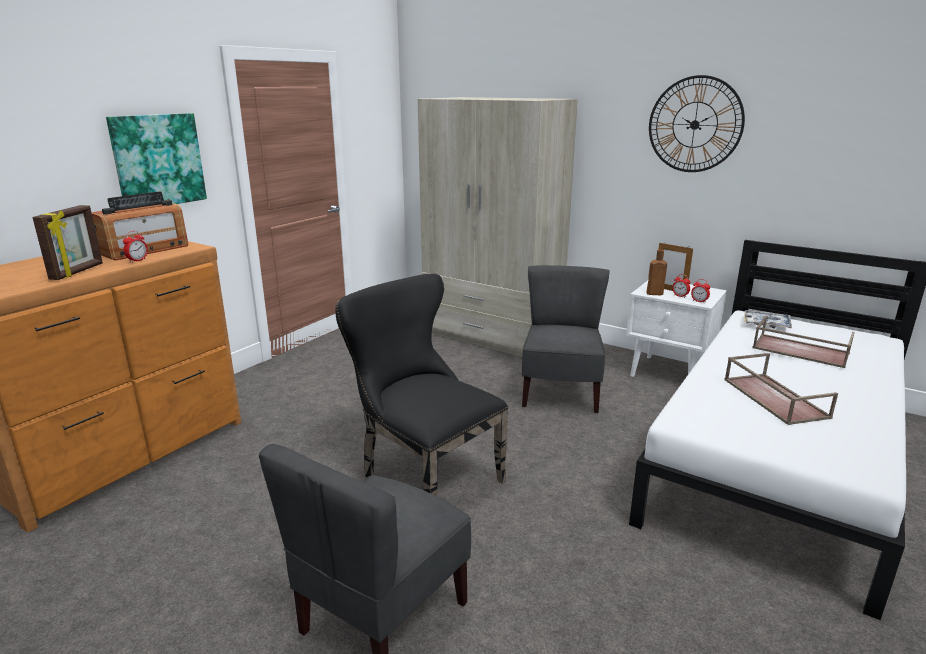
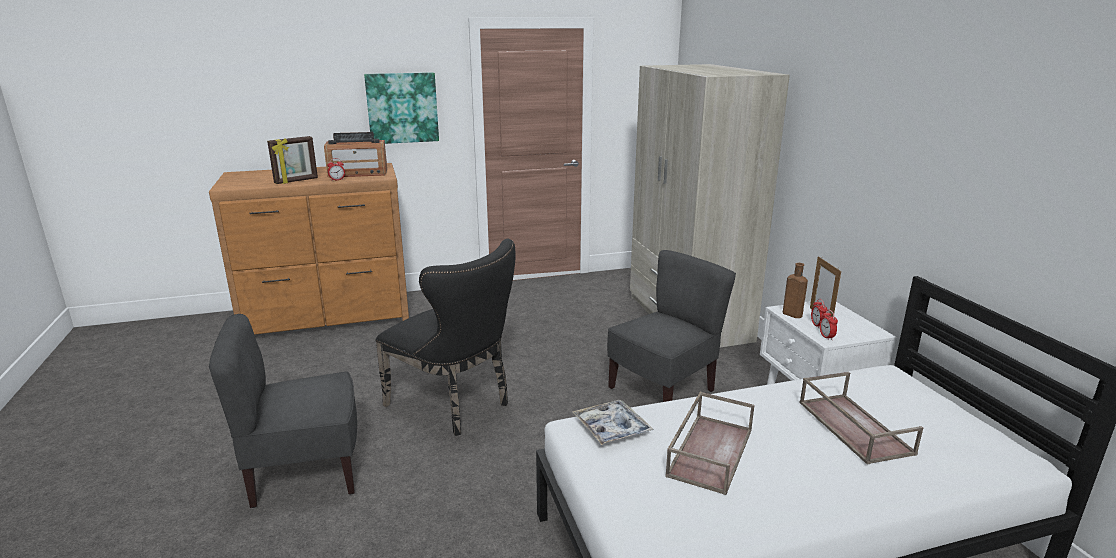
camera: 40 degrees right, 0 degrees up
black chair [335,274,508,496] -> black chair turned 135 degrees clockwise [375,239,516,436]
wall clock [649,75,745,172] -> none
tray [744,310,792,329] -> tray moved to [573,400,654,445]

